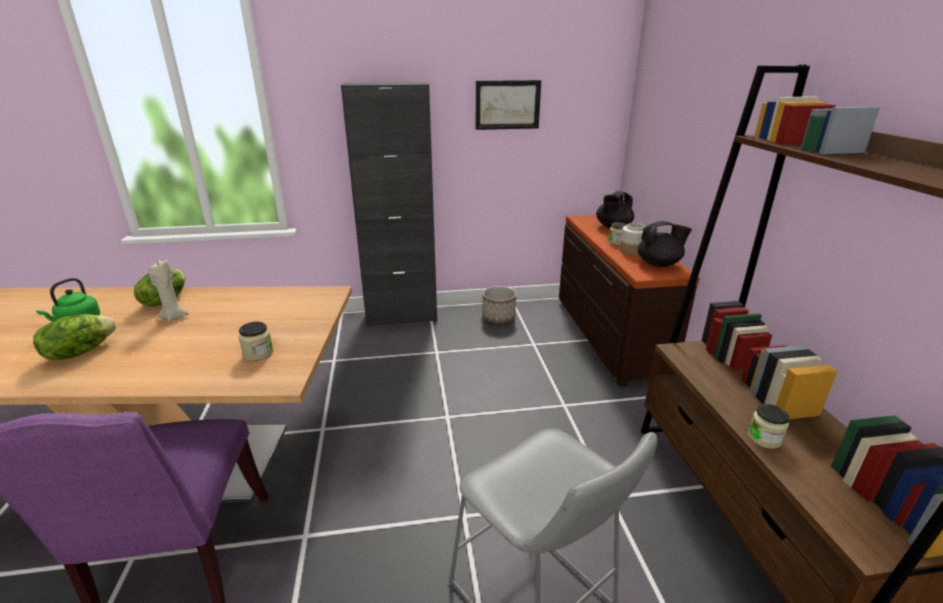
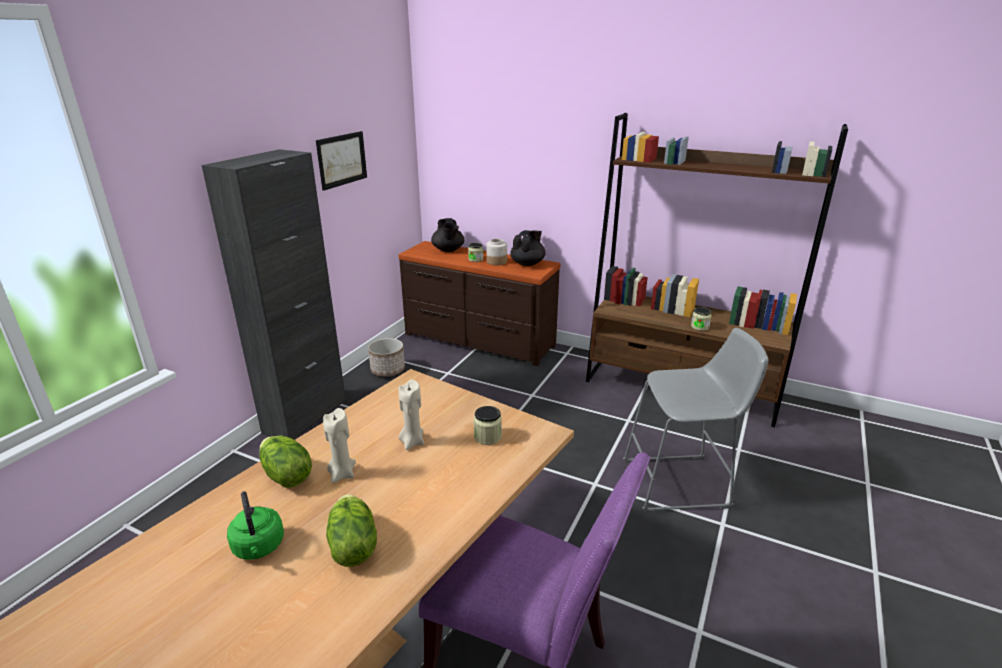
camera: 55 degrees left, 0 degrees up
none -> beige candle [398,380,424,450]

